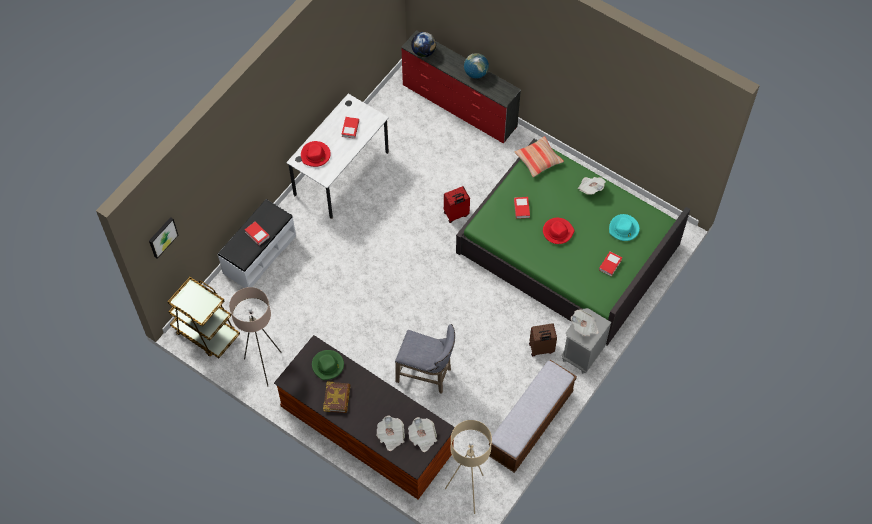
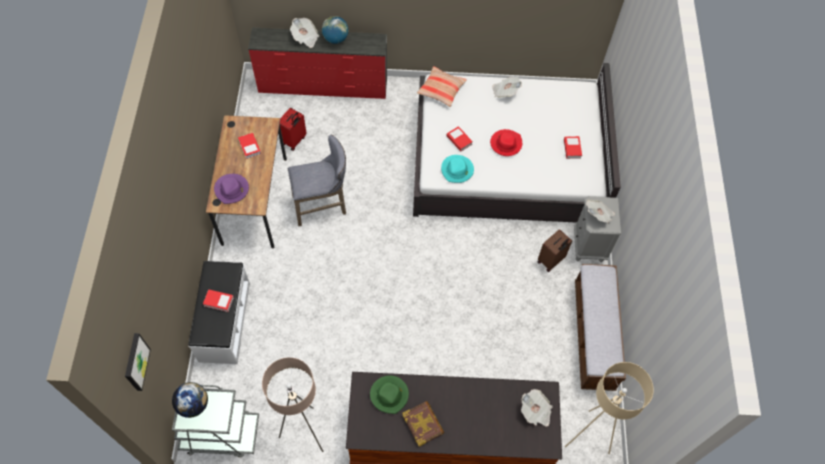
camera: 35 degrees left, 0 degrees up
brown cart [168,277,240,358] -> grey cart [172,385,259,458]
white desk [286,94,389,219] -> brown desk [206,115,287,248]
red hat [301,141,331,167] -> purple hat [214,174,249,204]
newspaper [376,415,405,451] -> newspaper moved to [290,18,319,48]
grey stool [395,324,455,394] -> grey stool moved to [288,135,346,226]
globe [411,32,436,57] -> globe moved to [172,382,208,418]
red suitcase [444,186,470,223] -> red suitcase moved to [280,108,306,151]
green bed [456,139,691,346] -> white bed [413,63,621,223]
turquoise hat [609,214,640,241] -> turquoise hat moved to [441,155,474,183]

